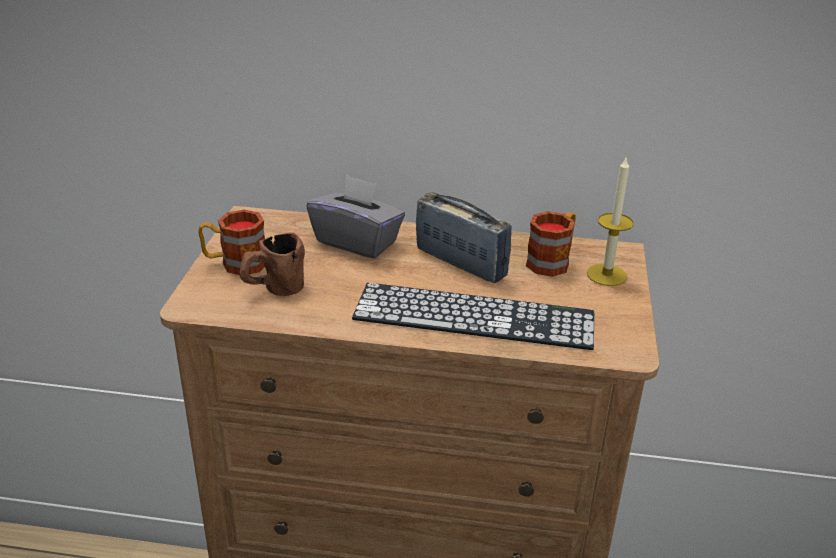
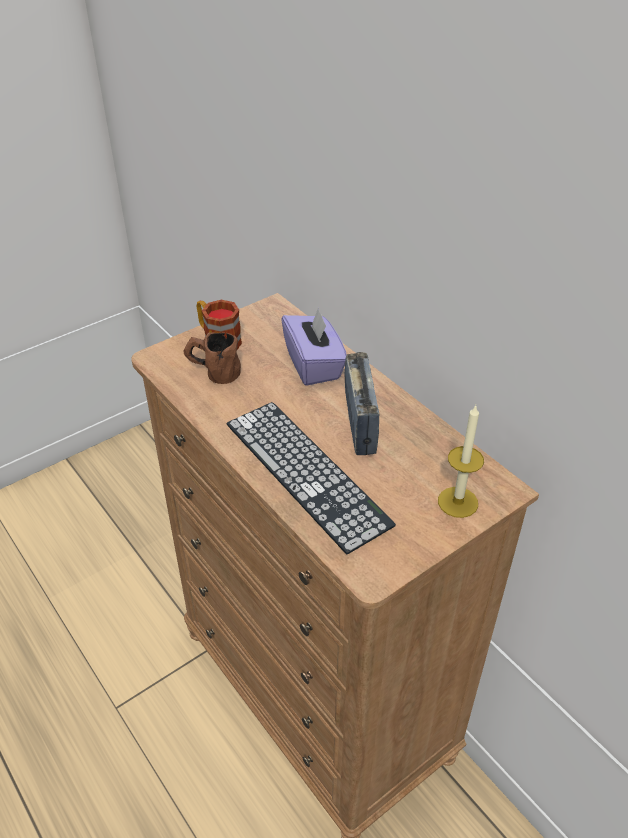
camera: 45 degrees right, 10 degrees up
grey tissue box [306,175,405,259] -> purple tissue box [281,307,347,386]
mug [526,211,576,277] -> none

